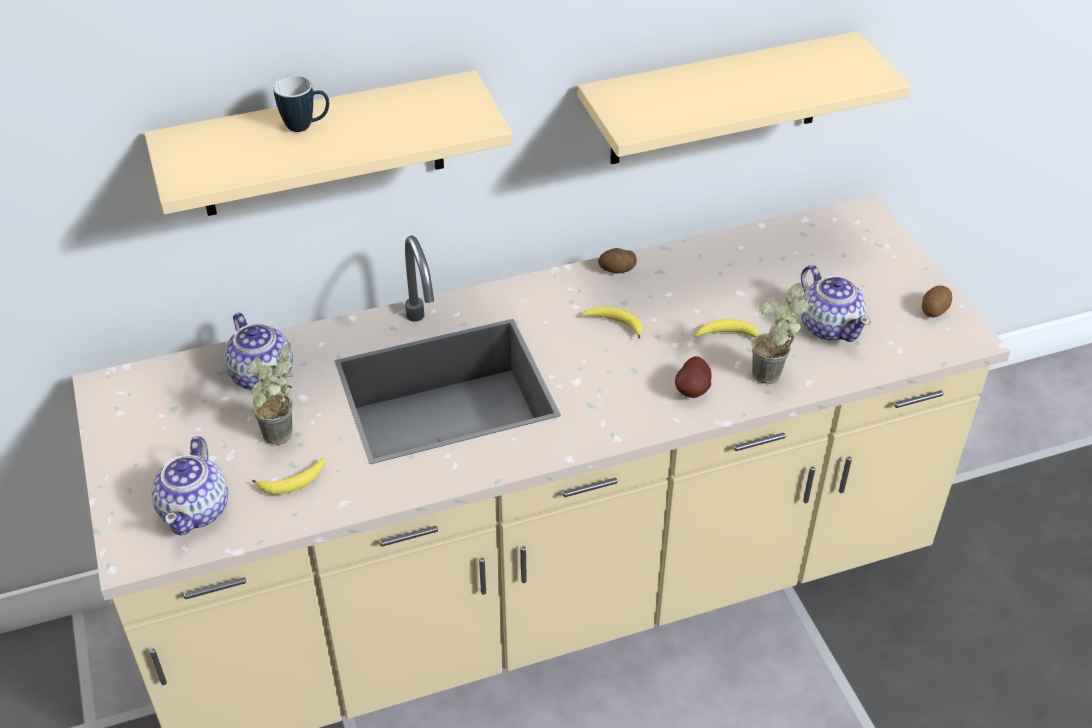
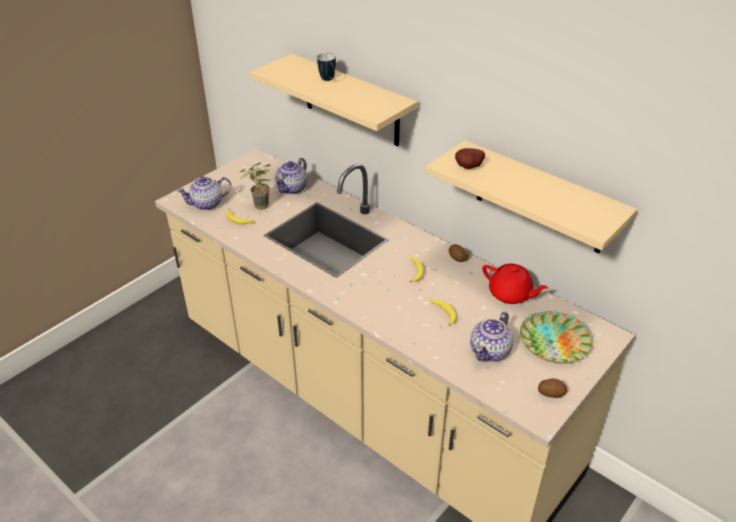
camera: 60 degrees right, 5 degrees down
potato [675,356,712,398] -> potato moved to [455,148,485,169]
potted plant [752,283,809,384] -> none
none -> red teapot [482,263,549,304]
none -> plate [520,311,593,363]

